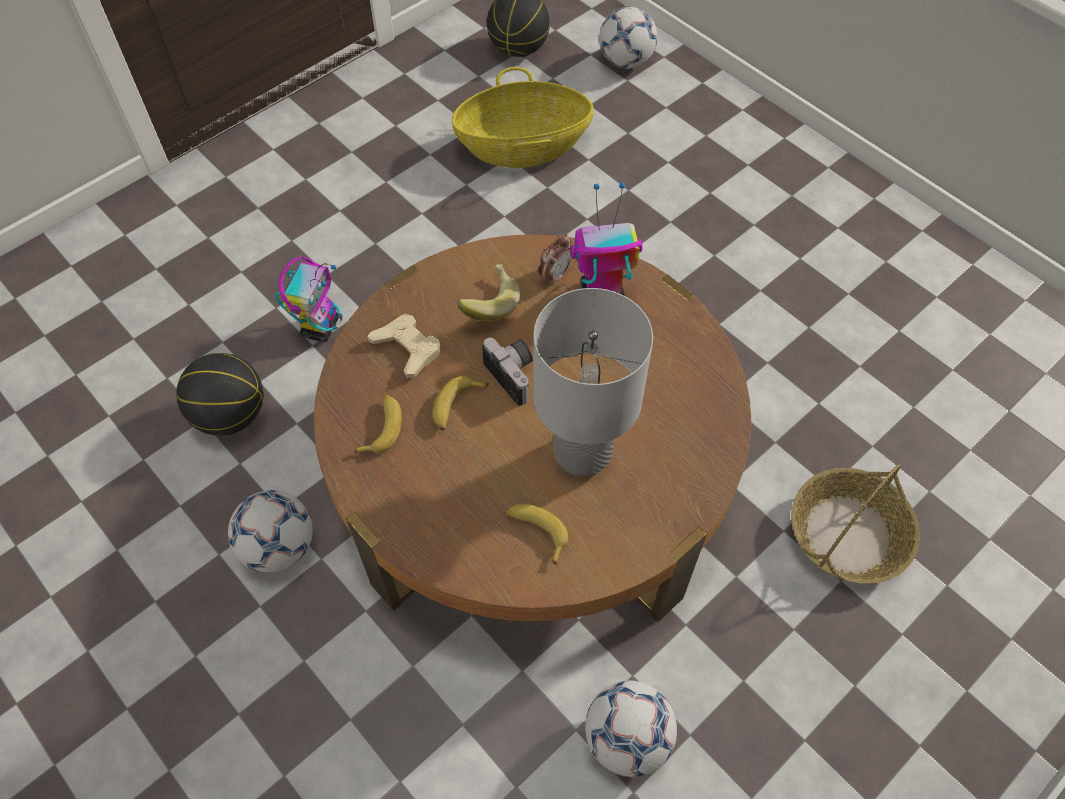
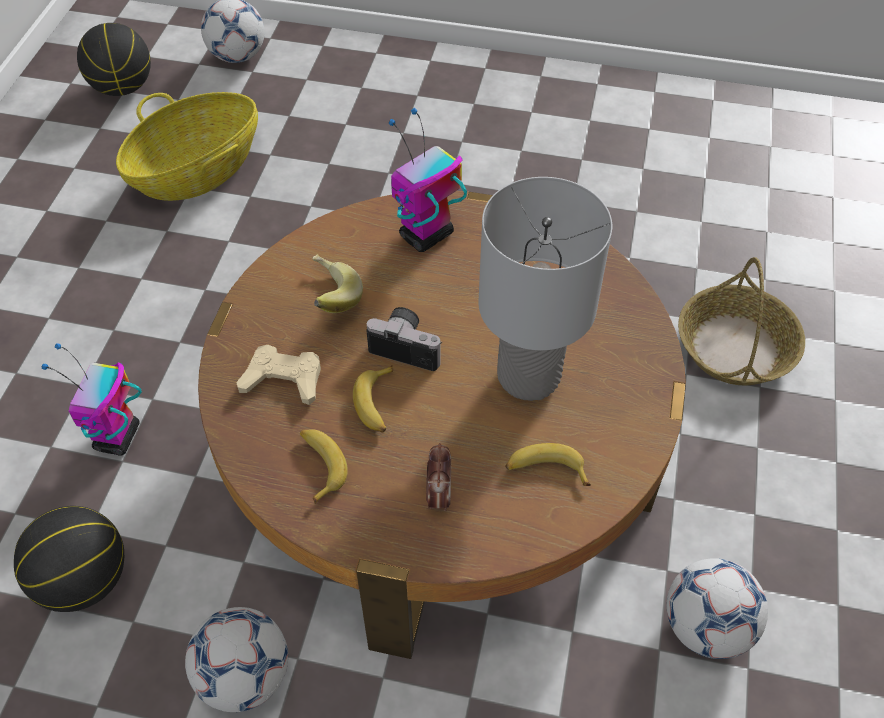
camera: 35 degrees left, 5 degrees down
toy robot [275,257,342,342] -> toy robot turned 150 degrees counterclockwise [42,343,142,456]
alarm clock [538,233,572,286] -> alarm clock moved to [426,443,451,511]

